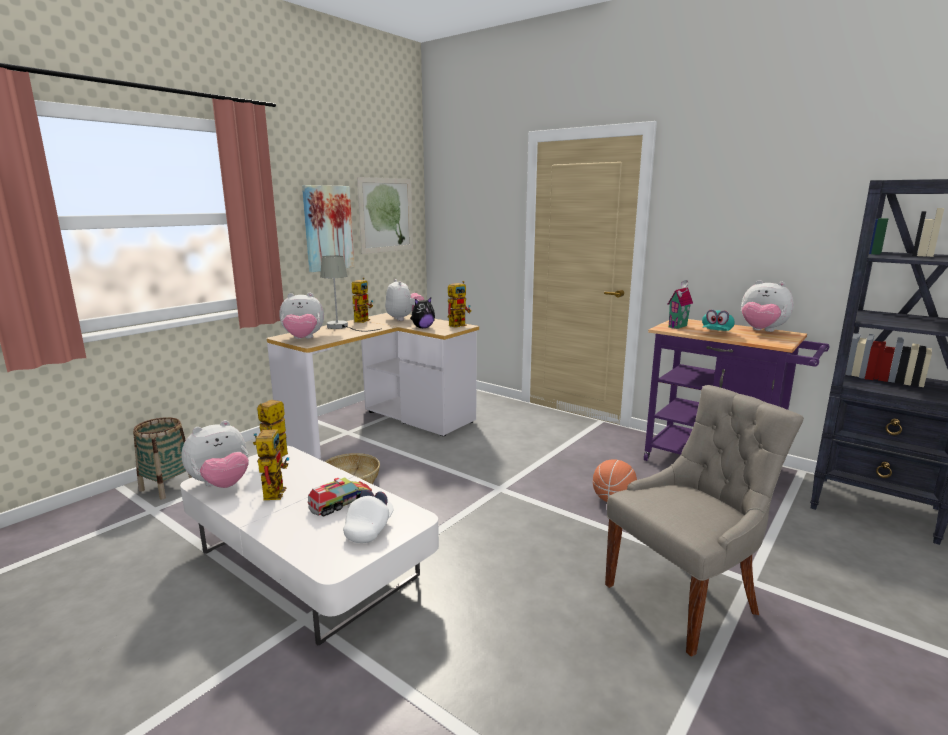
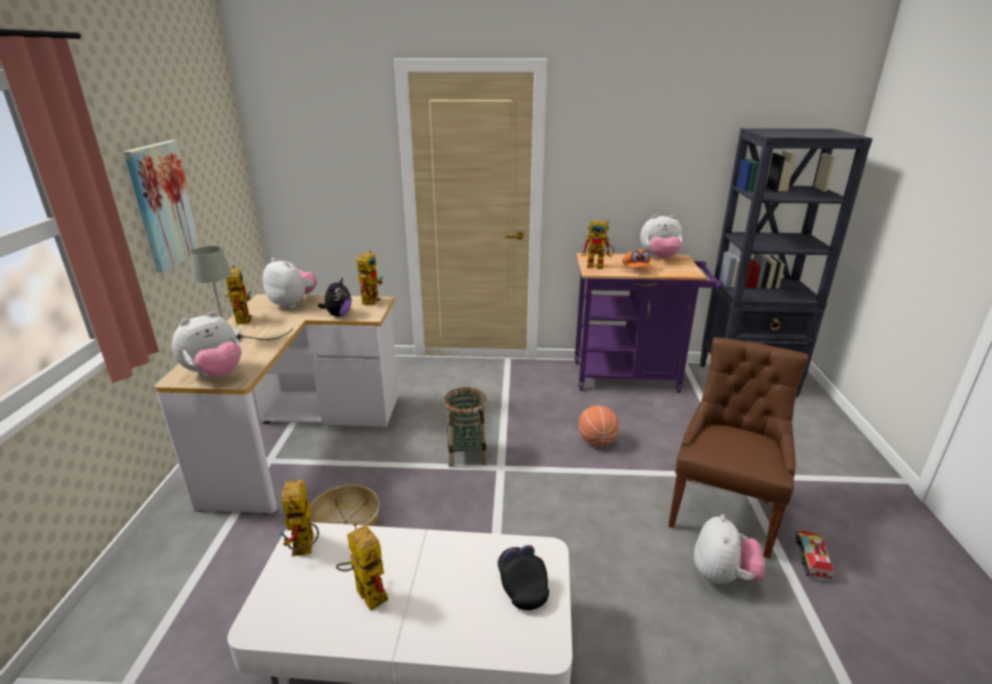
camera: 35 degrees left, 10 degrees up
basket [133,417,192,500] -> basket moved to [444,387,487,467]
plush toy [181,420,249,488] -> plush toy moved to [694,514,765,584]
toy truck [308,477,372,516] -> toy truck moved to [795,531,834,582]
white cap [343,489,394,543] -> black cap [498,545,549,610]
picture [357,177,413,254] -> none
grey chair [605,385,804,657] -> brown chair [668,337,809,558]
toy house [667,280,693,329] -> toy robot [582,220,614,269]
turquoise cap [702,310,735,331] -> orange cap [623,249,652,268]

